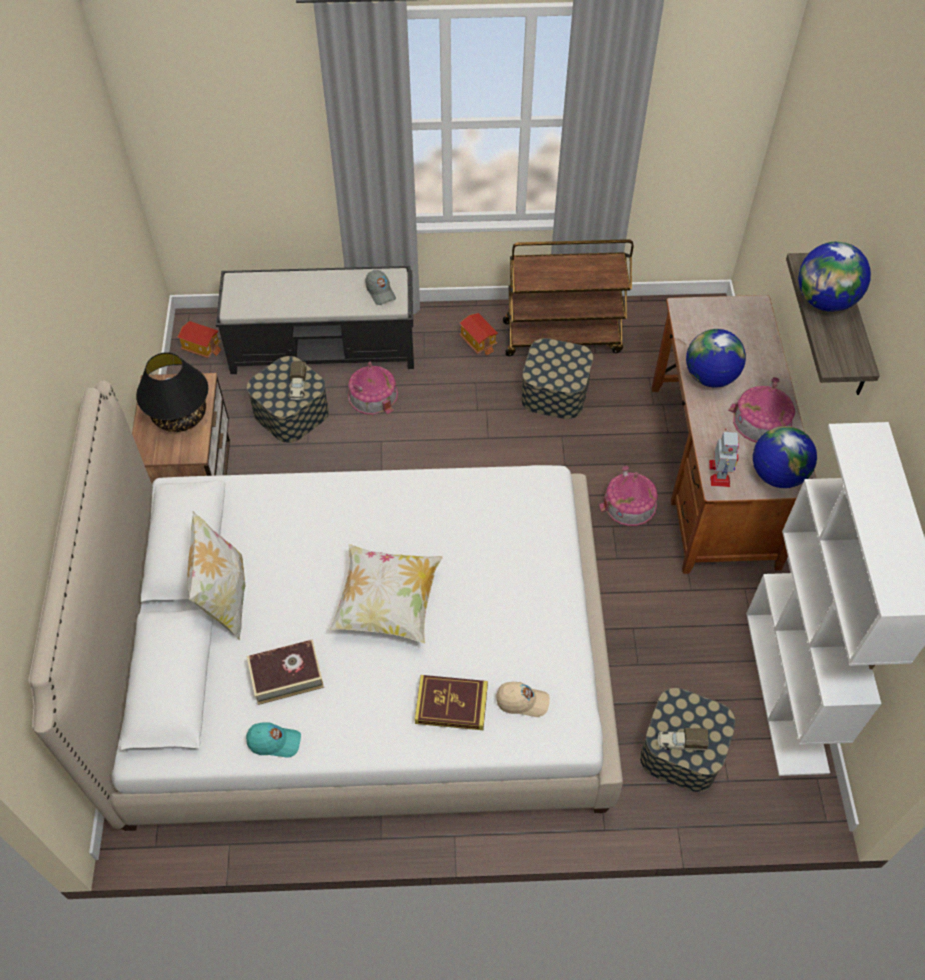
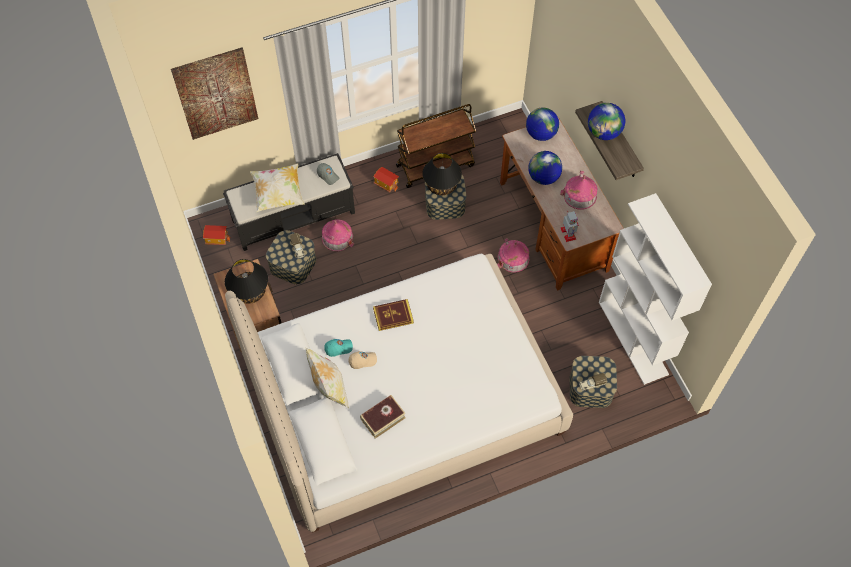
camera: 20 degrees left, 5 degrees up
turquoise cap [246,722,301,758] -> turquoise cap moved to [325,339,353,357]
pillow [329,544,442,643] -> pillow moved to [250,164,305,212]
book [415,675,488,730] -> book moved to [373,299,414,331]
beige cap [496,682,550,717] -> beige cap moved to [349,351,377,369]
globe [753,426,817,488] -> globe moved to [526,108,559,141]
none -> picture [171,47,258,140]
none -> black table lamp [422,153,462,195]

